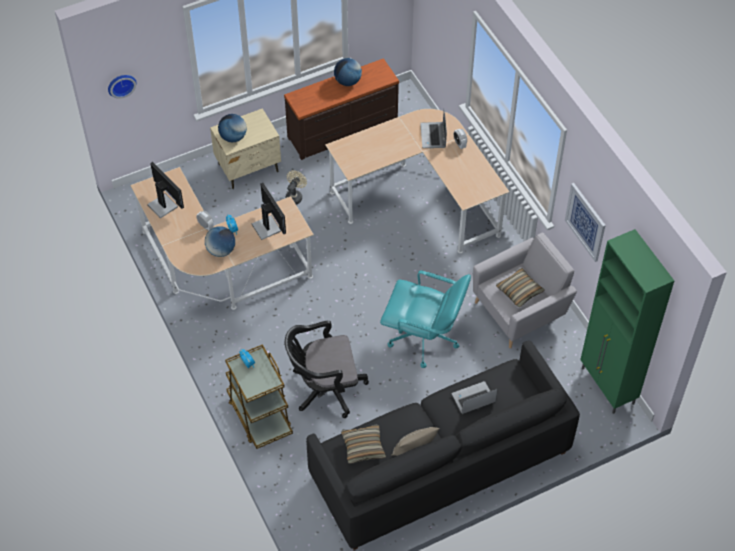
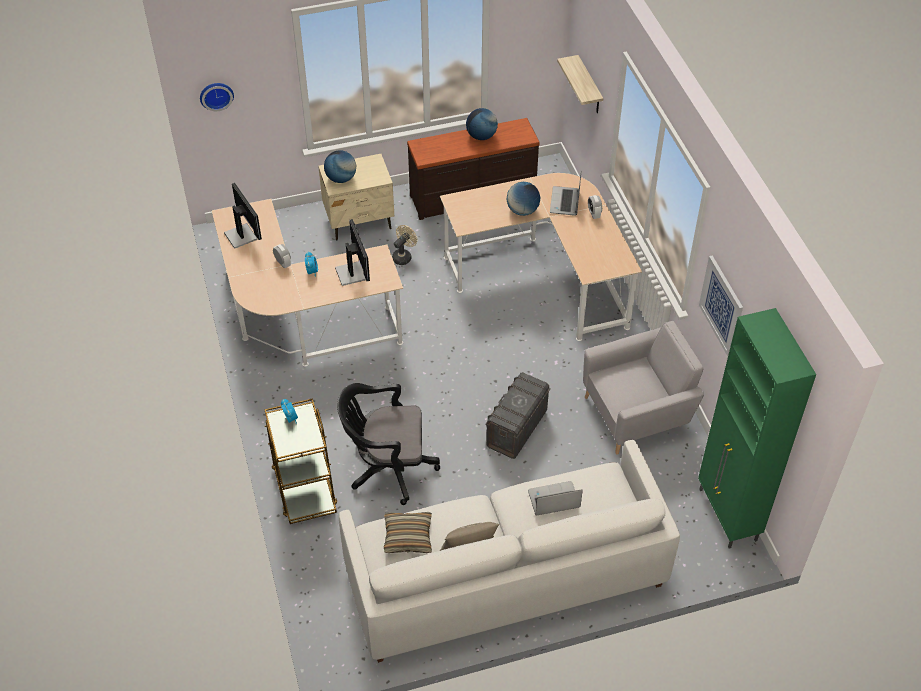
camera: 10 degrees right, 5 degrees down
globe [205,226,235,257] -> globe moved to [507,182,540,216]
black sofa [306,340,580,550] -> white sofa [339,440,680,663]
turquoise office chair [380,270,471,368] -> grey storage box [485,372,551,459]
pillow [496,268,545,307] -> none
none -> shelf [557,55,603,113]

